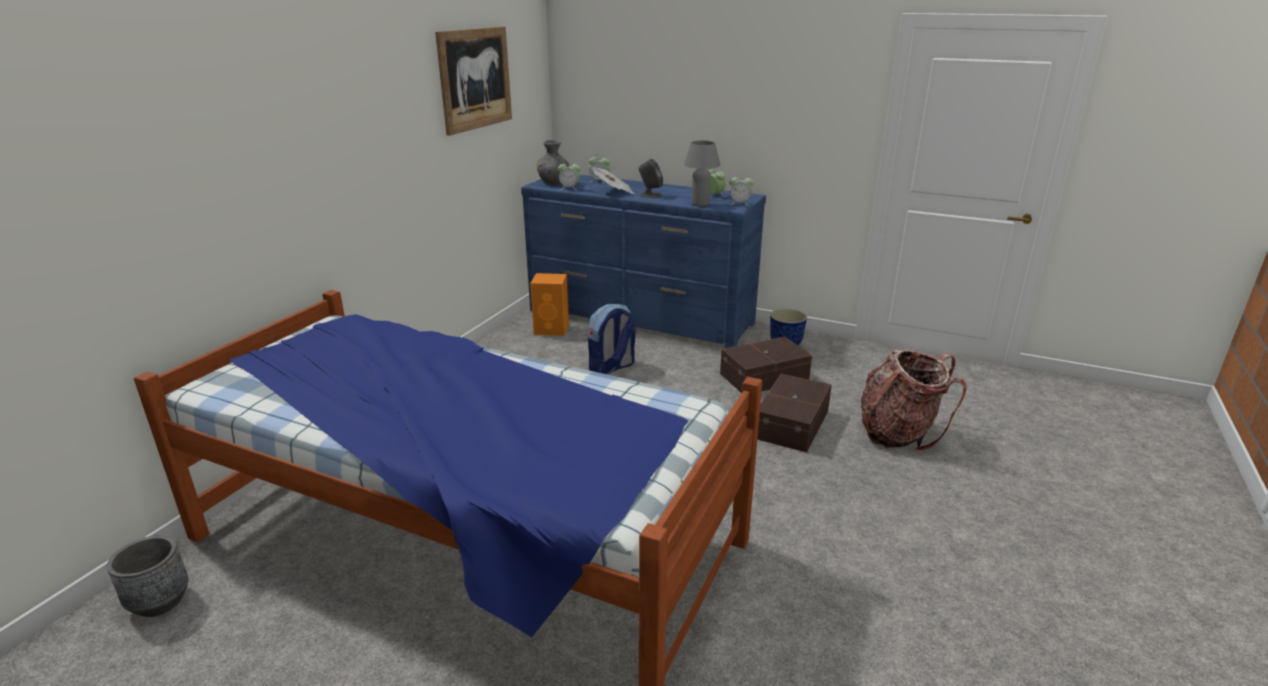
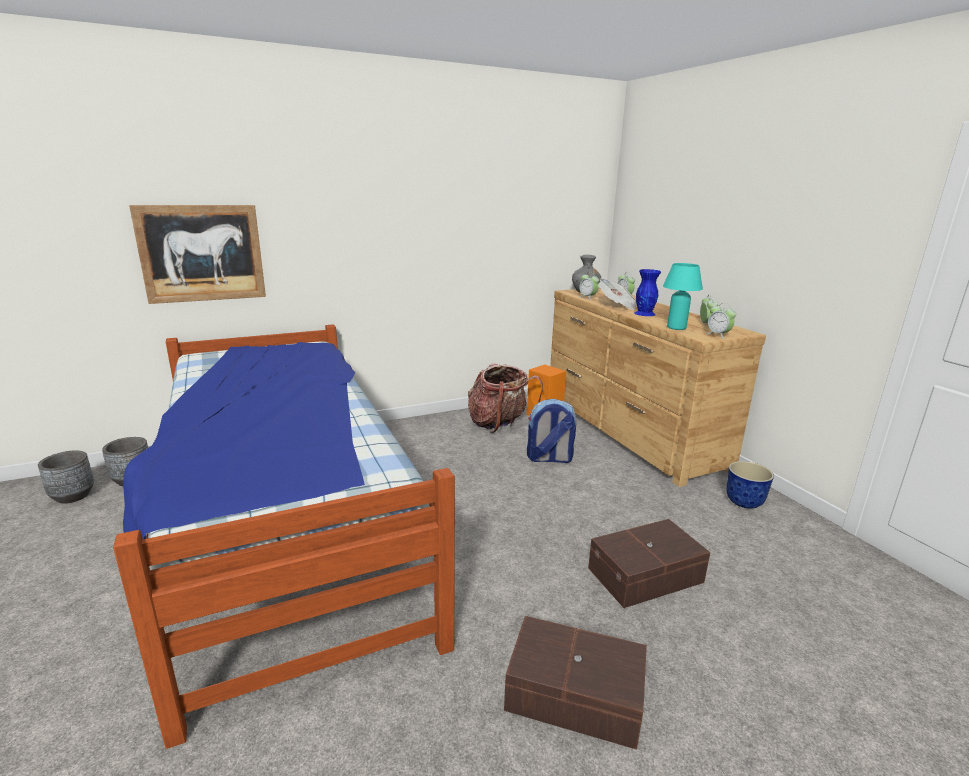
camera: 40 degrees right, 5 degrees down
picture [435,27,512,136] -> picture moved to [129,205,266,304]
blue dresser [521,175,766,348] -> brown dresser [550,287,766,487]
grey speaker [639,159,663,198] -> blue vase [634,269,661,316]
grey table lamp [684,141,721,206] -> turquoise table lamp [663,263,703,330]
brown storage box [720,337,812,393] -> brown storage box moved to [504,616,647,750]
backpack [861,349,967,451] -> backpack moved to [468,364,543,433]
none -> grey planter [38,450,94,504]

